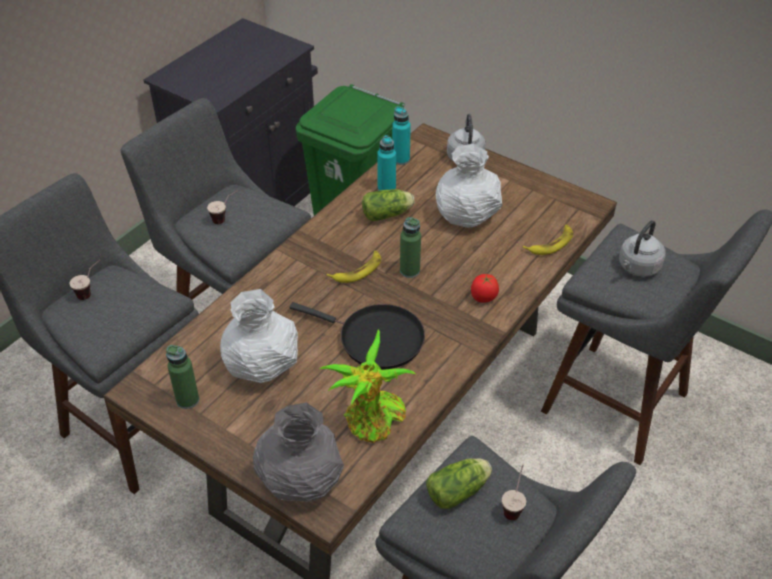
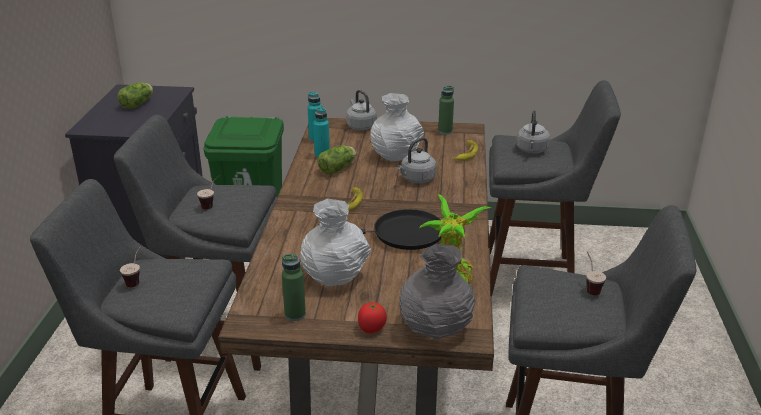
camera: 30 degrees left, 15 degrees down
green bottle [400,217,421,278] -> green bottle moved to [438,86,454,134]
lettuce [426,458,492,509] -> lettuce moved to [117,83,153,109]
tomato [471,274,499,303] -> tomato moved to [358,302,387,333]
none -> grey kettle [397,137,436,183]

